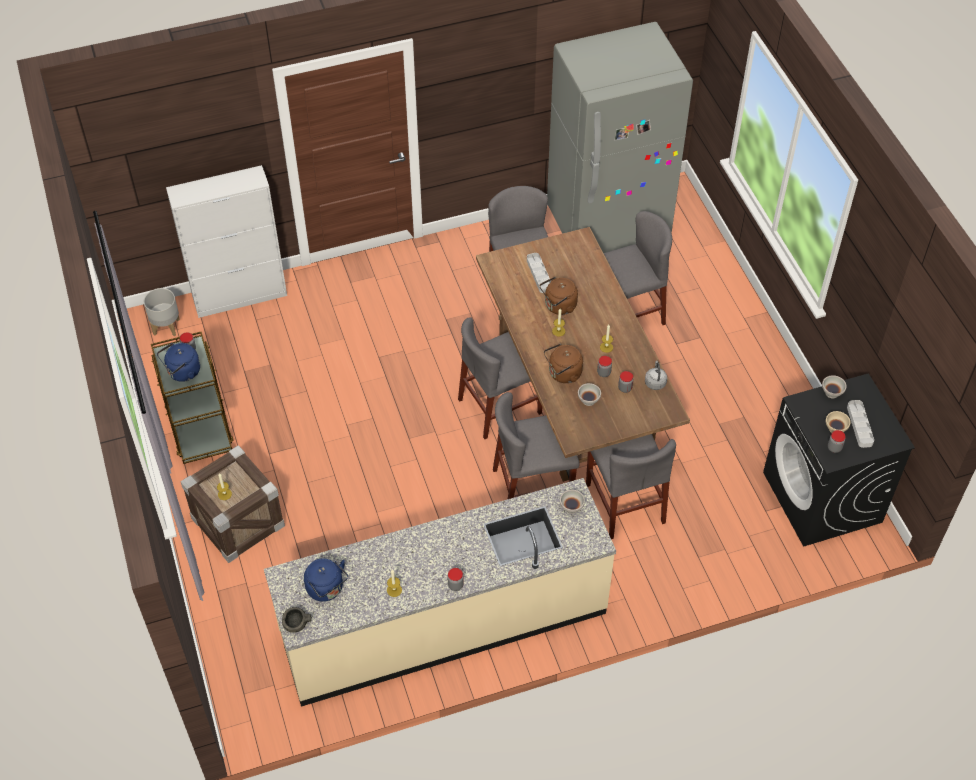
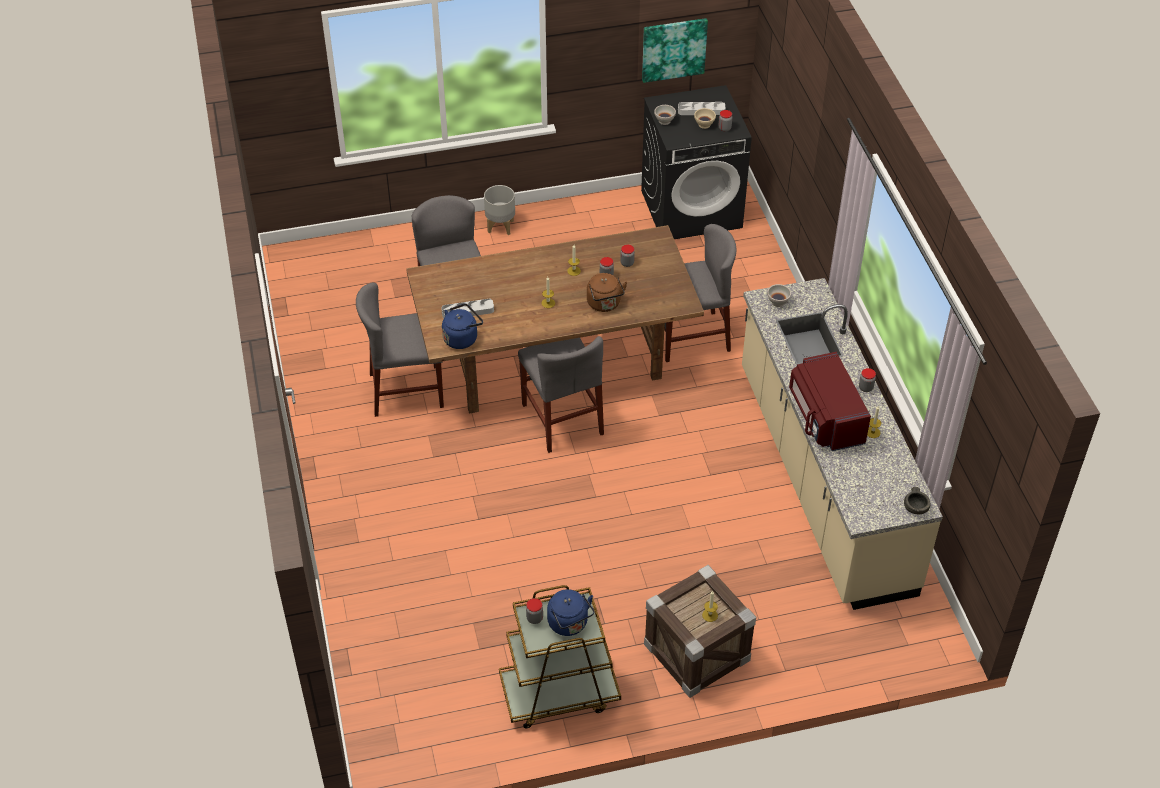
camera: 85 degrees left, 5 degrees down
grey planter [144,288,180,336] -> grey planter moved to [484,185,515,235]
white cabinet [166,165,287,318] -> none
blue kettle [304,558,348,602] -> blue kettle moved to [442,303,483,349]
grey chair [493,392,580,499] -> none
brown kettle [540,276,578,315] -> none
grey fridge [547,22,693,253] -> none
white bowl [578,383,601,406] -> none
grey kettle [645,361,667,390] -> none
none -> picture [642,18,708,83]
none -> red microwave [789,352,871,451]

